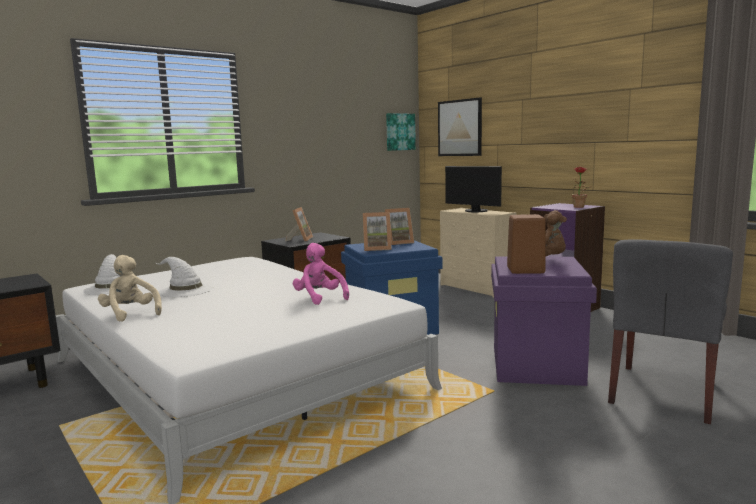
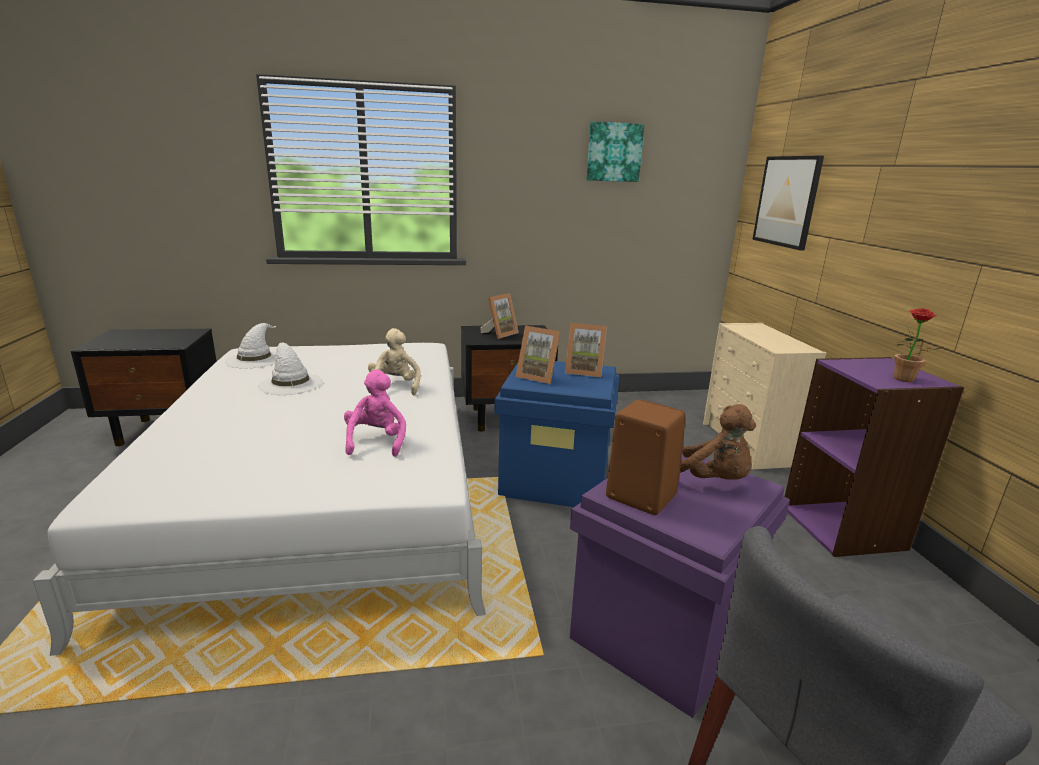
camera: 30 degrees right, 10 degrees up
beige plush toy [98,255,162,322] -> beige plush toy moved to [368,328,421,395]
picture [386,113,416,151] -> picture moved to [586,122,645,182]
monitor [445,166,502,212] -> none

